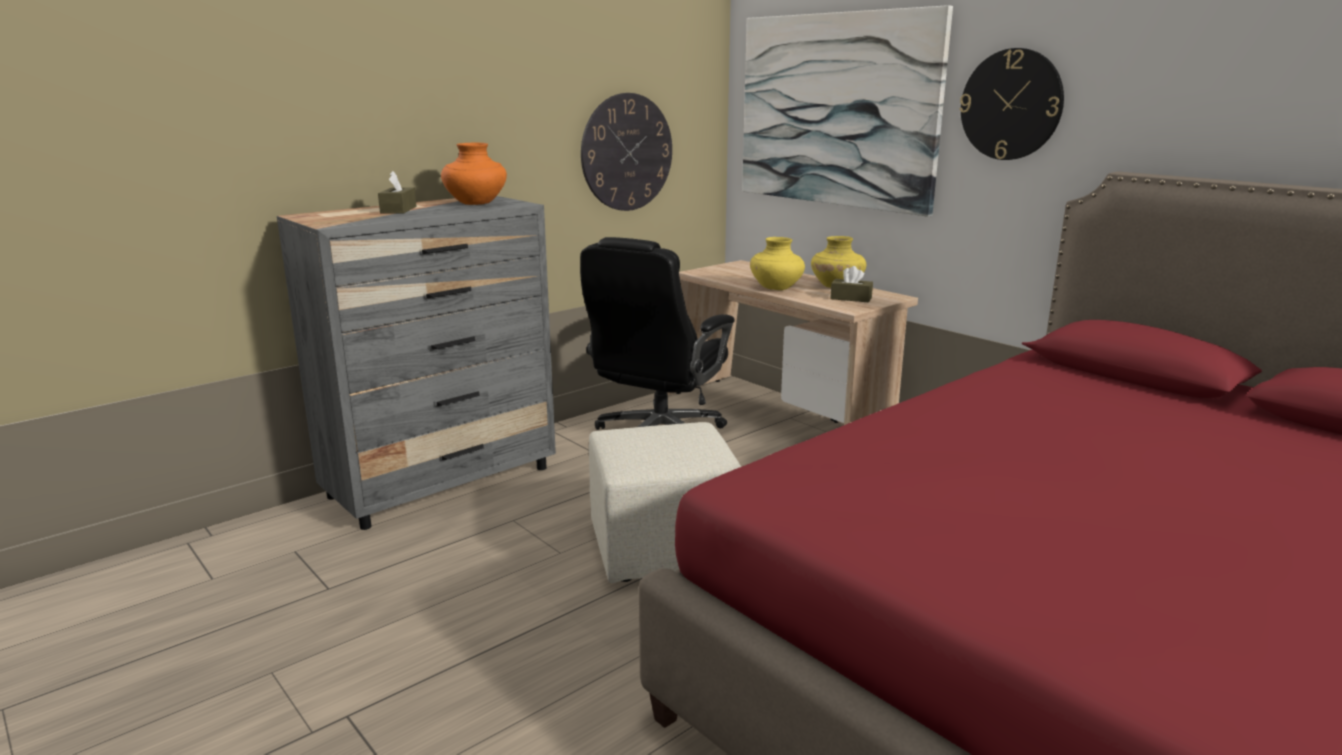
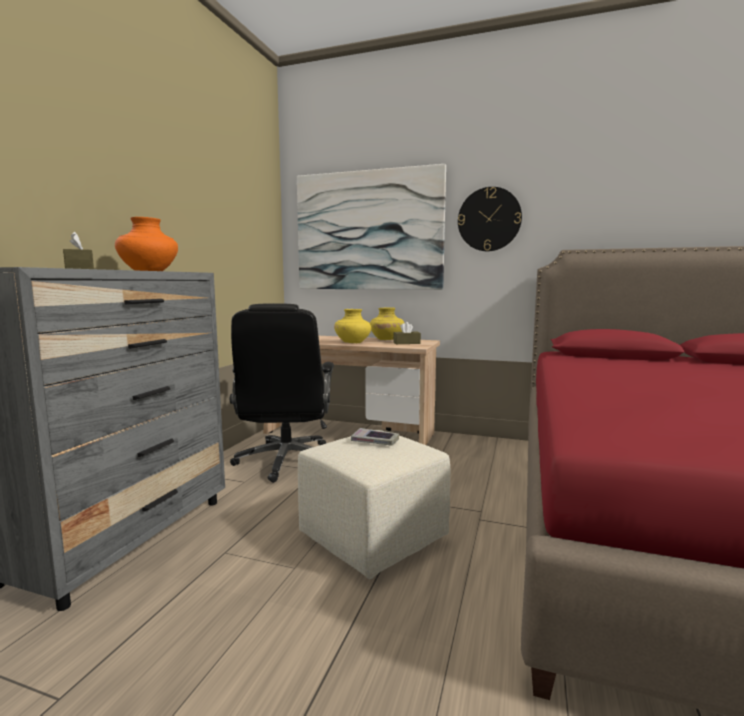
camera: 30 degrees left, 10 degrees down
wall clock [581,93,672,211] -> none
none -> book [351,428,399,446]

